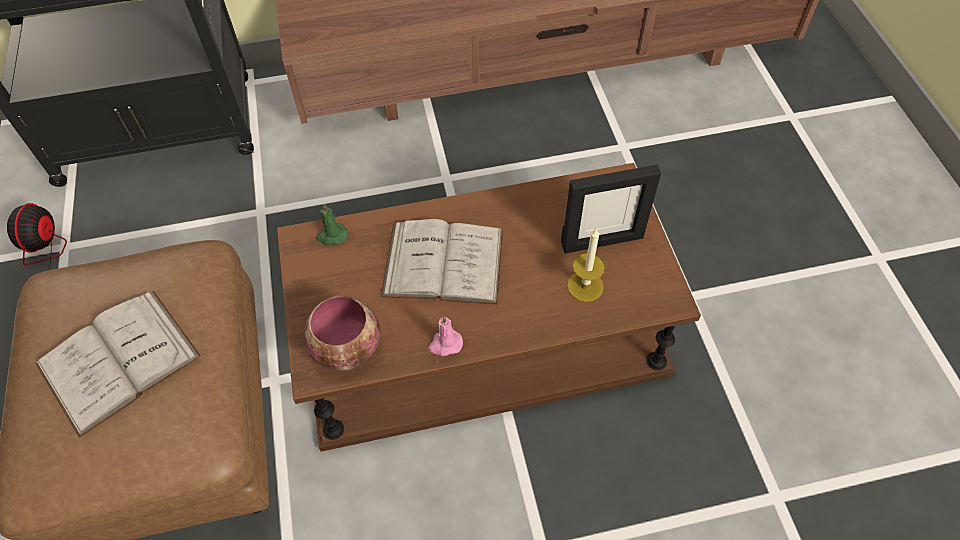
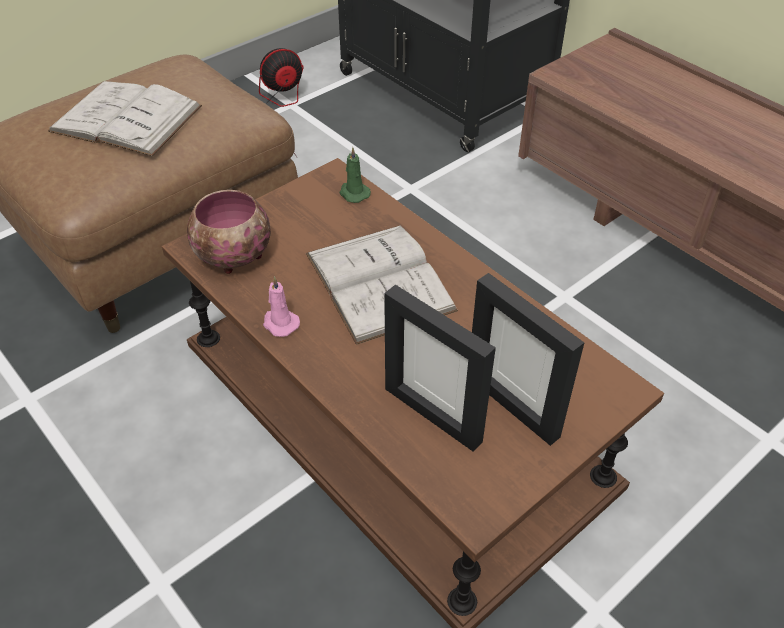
camera: 60 degrees right, 10 degrees down
candle [567,229,605,302] -> picture frame [384,285,496,452]

